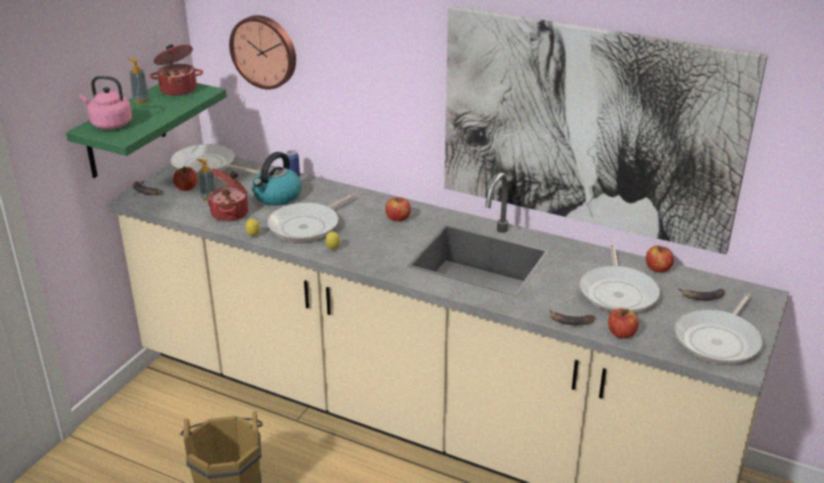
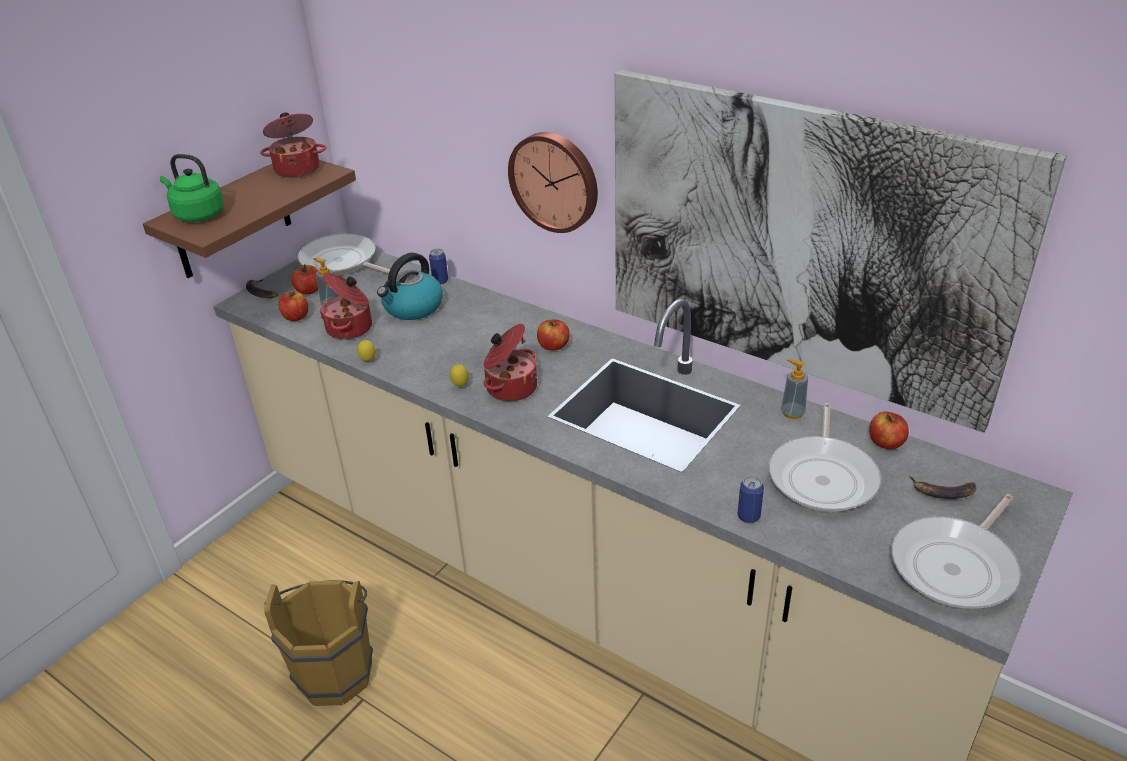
camera: 10 degrees right, 5 degrees up
green shelf [66,83,227,178] -> brown shelf [143,160,356,278]
pink kettle [79,76,132,129] -> green kettle [160,154,224,222]
soap dispenser [127,59,149,104] -> soap dispenser moved to [781,359,808,419]
wall clock [229,15,296,90] -> wall clock moved to [508,132,598,233]
frying pan [267,193,355,242] -> none
banana [549,309,595,325] -> can [738,475,764,523]
apple [608,308,639,338] -> apple moved to [278,291,308,321]
none -> cooking pot [483,324,537,401]

